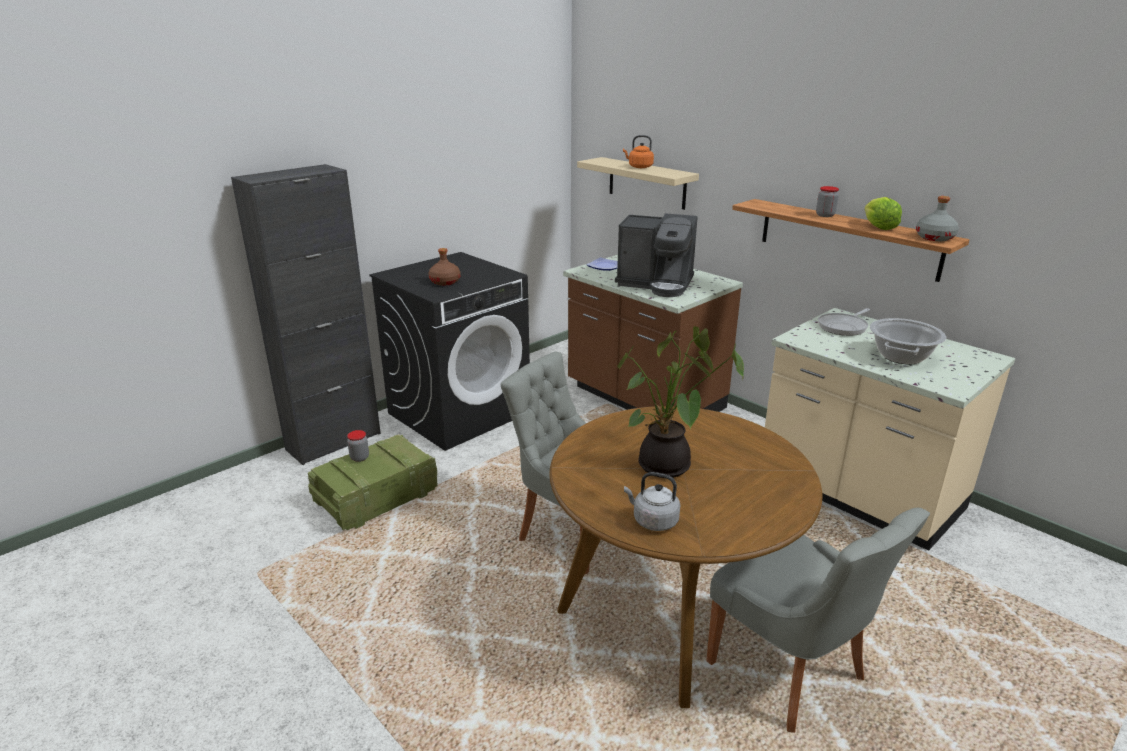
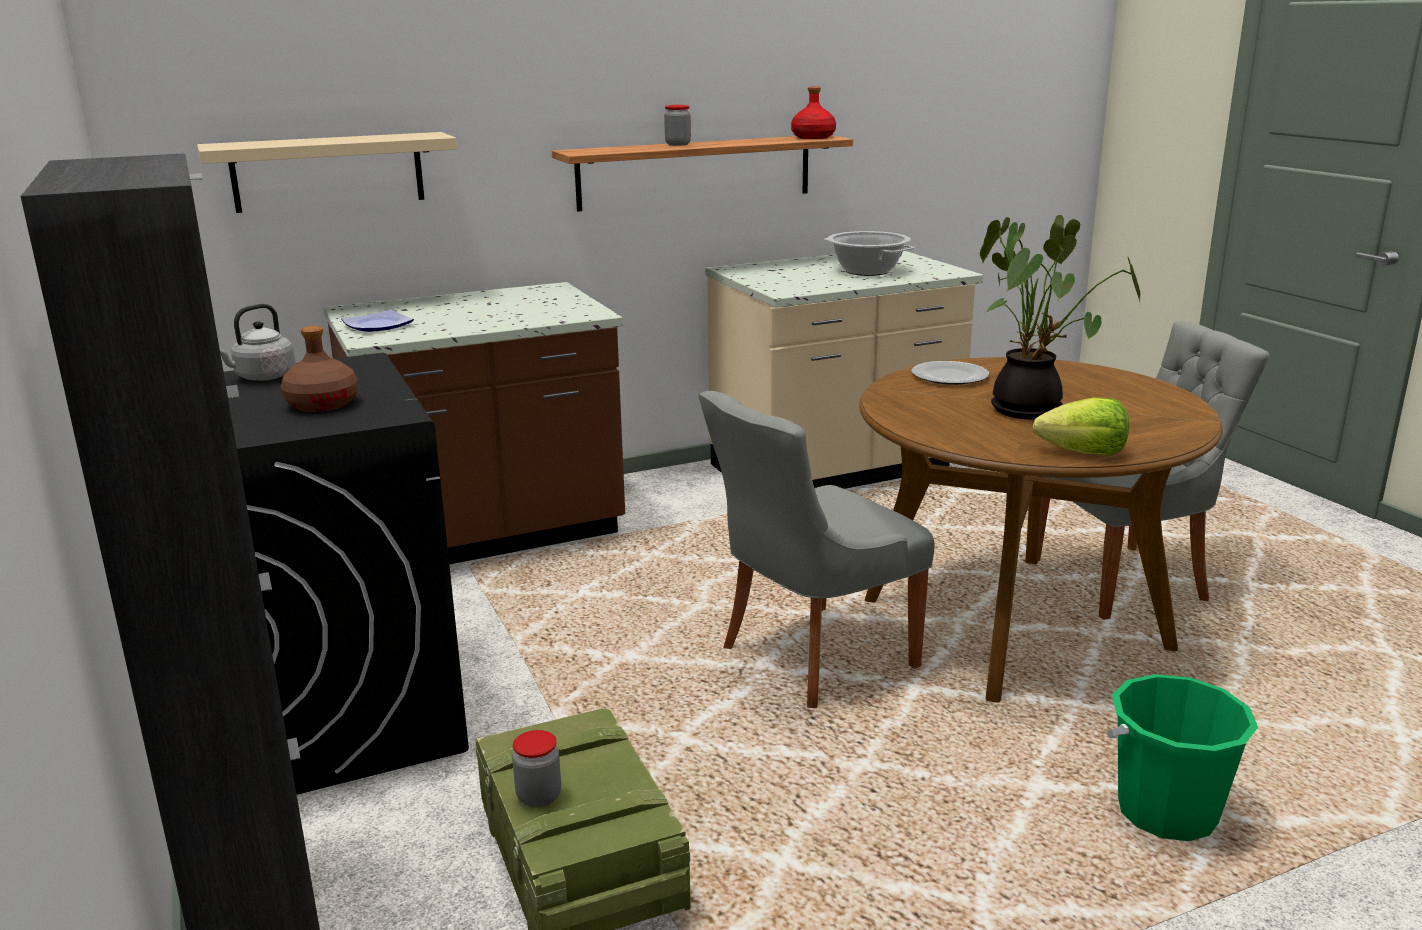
camera: 70 degrees left, 5 degrees down
coffee machine [615,213,698,297] -> none
orange kettle [623,135,654,168] -> none
grey kettle [624,472,680,531] -> grey kettle moved to [220,304,296,381]
frying pan [818,308,870,336] -> none
lettuce [864,197,902,230] -> lettuce moved to [1032,397,1129,455]
grey bottle [916,196,959,241] -> red bottle [791,87,836,139]
none -> plate [911,361,989,385]
none -> green bucket [1107,674,1258,841]

